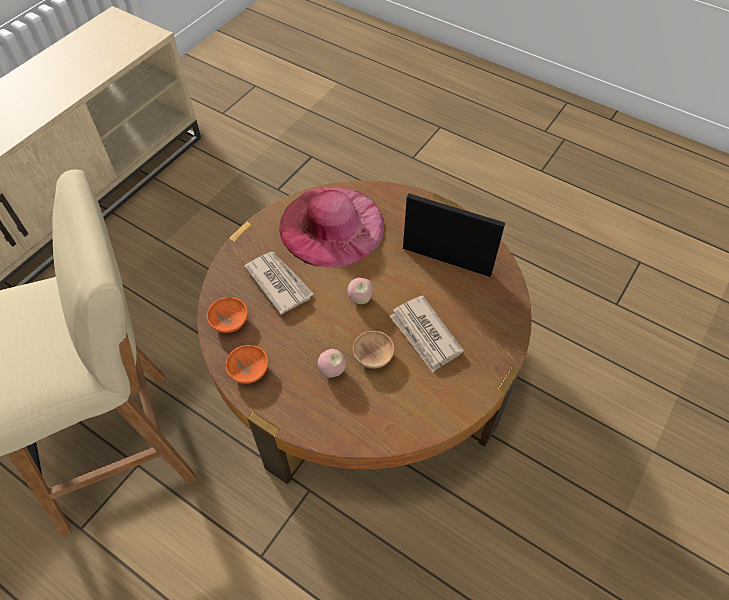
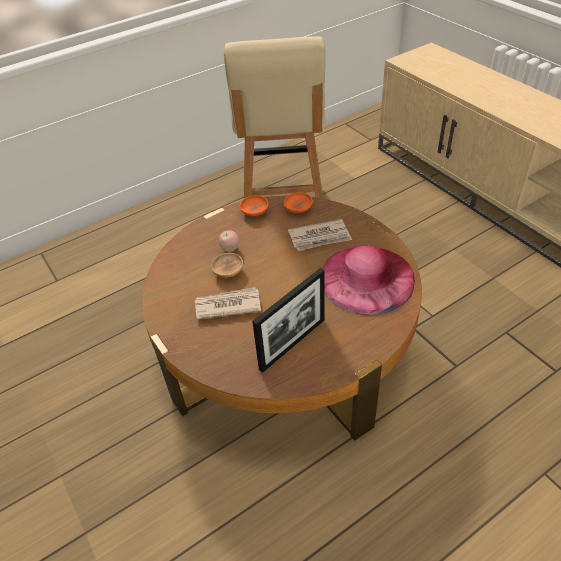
camera: 115 degrees right, 10 degrees down
apple [348,278,373,304] -> none

